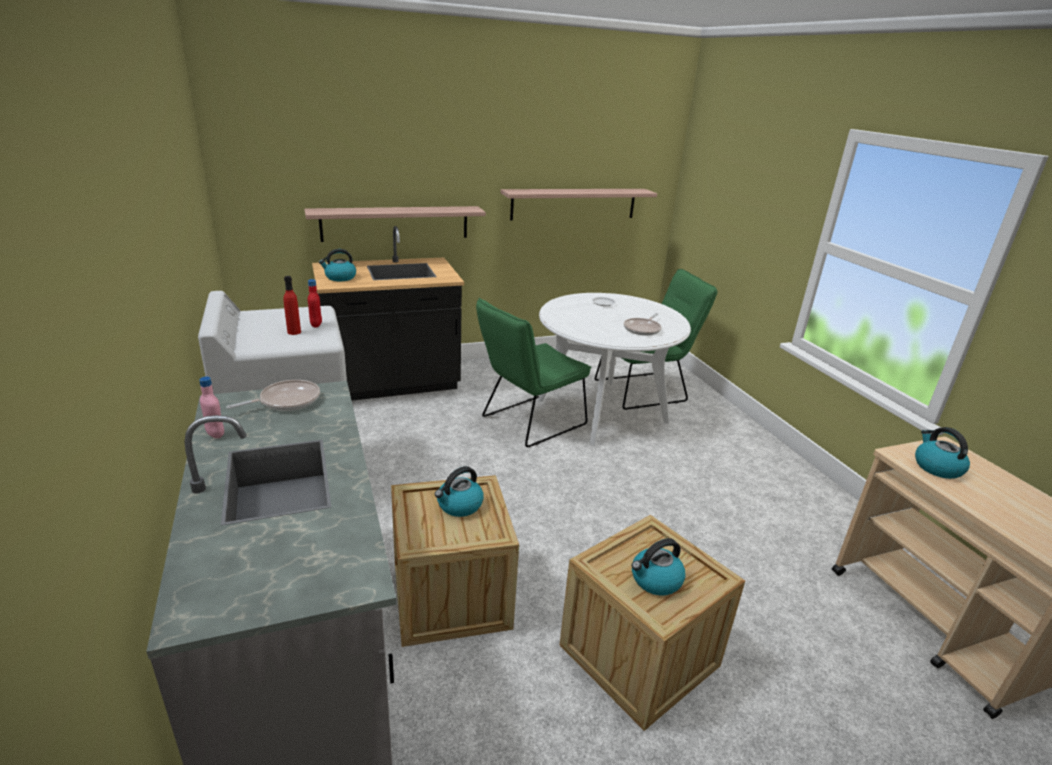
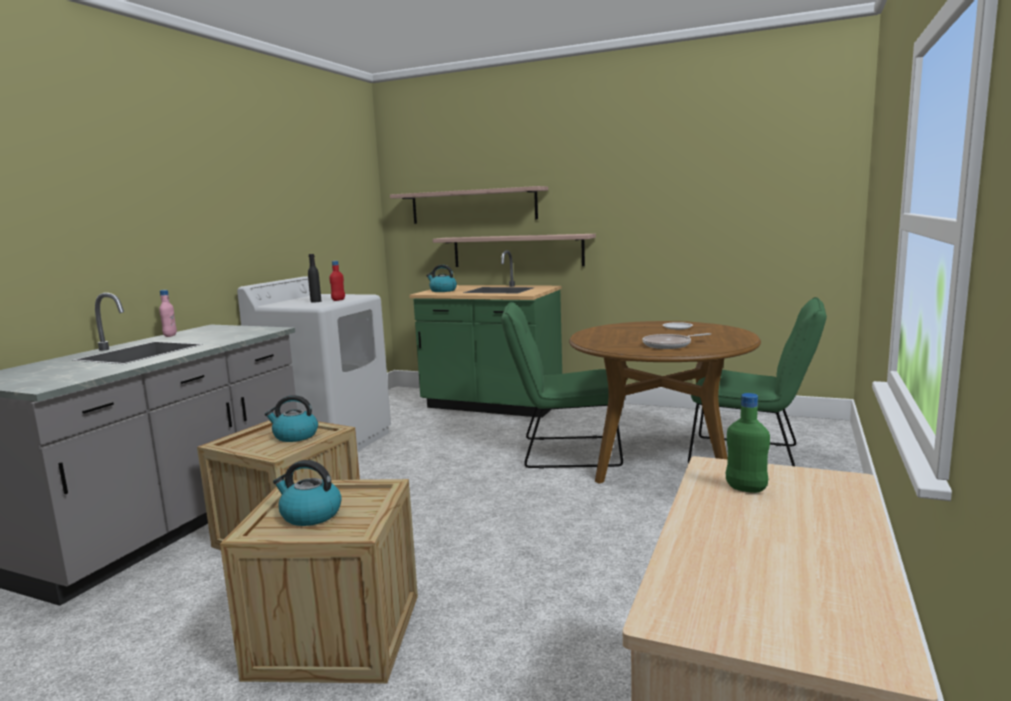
camera: 45 degrees right, 15 degrees down
frying pan [227,380,320,411] -> none
red bottle [284,276,301,335] -> black bottle [308,254,321,303]
black counter [312,226,464,400] -> green counter [409,250,562,418]
shelf [500,189,657,220] -> shelf moved to [390,186,548,224]
white dining table [538,293,691,445] -> brown dining table [569,321,761,483]
kettle [915,427,970,479] -> green bottle [726,393,770,493]

